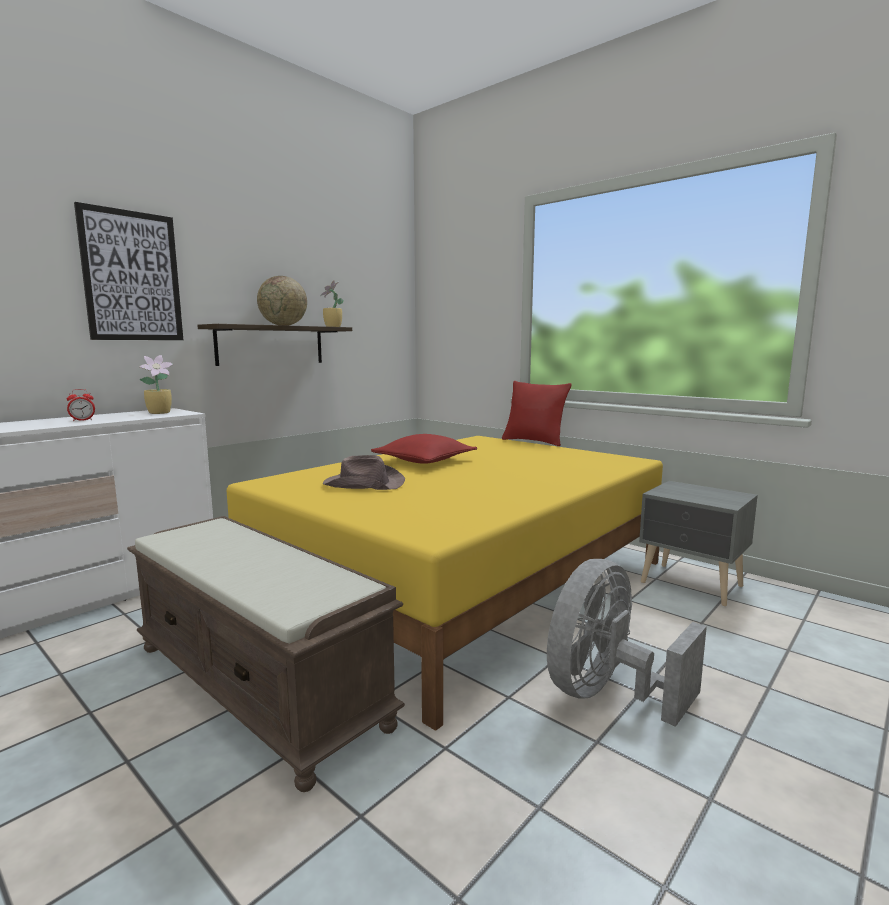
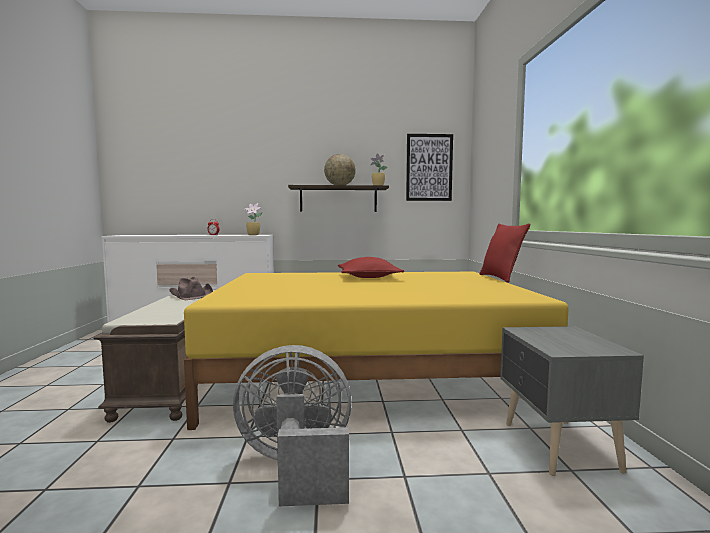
camera: 45 degrees right, 5 degrees down
picture [74,202,183,340] -> picture moved to [406,134,453,201]
brown hat [323,455,405,490] -> brown hat moved to [169,277,213,300]

